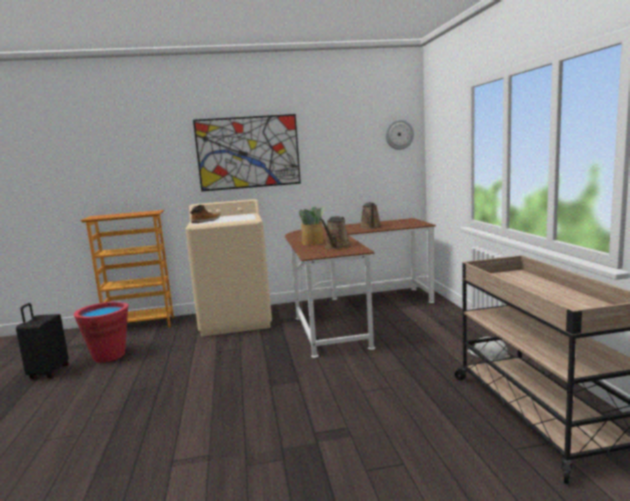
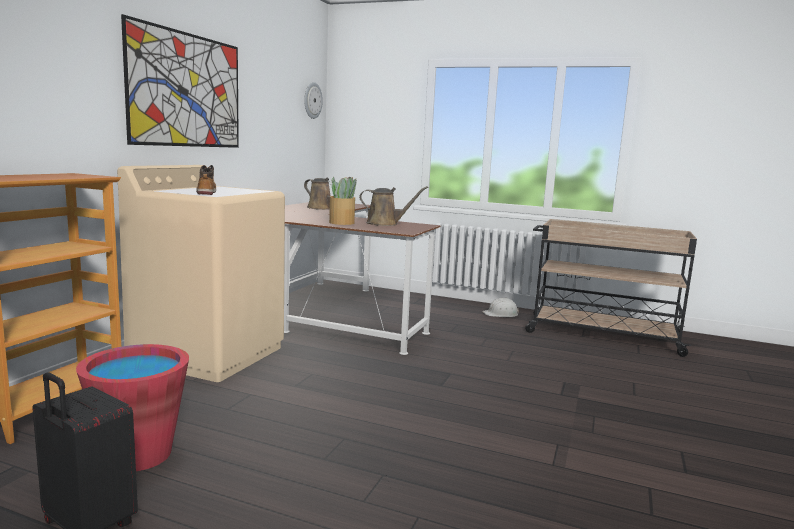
camera: 60 degrees left, 0 degrees up
brown watering can [320,216,351,249] -> brown watering can turned 45 degrees counterclockwise [359,186,428,226]

